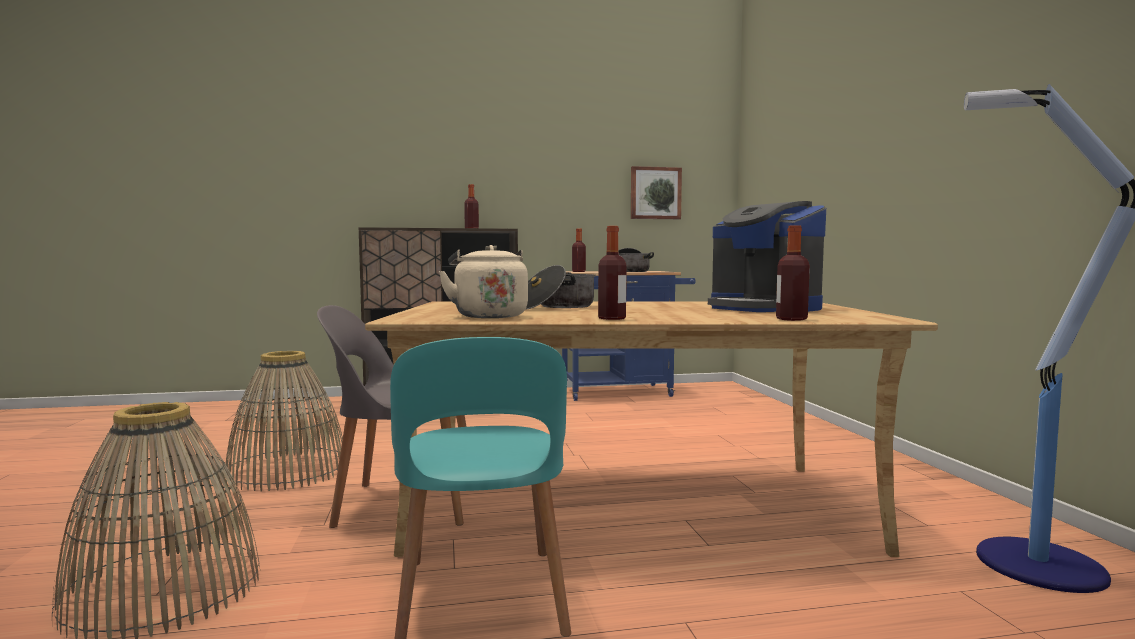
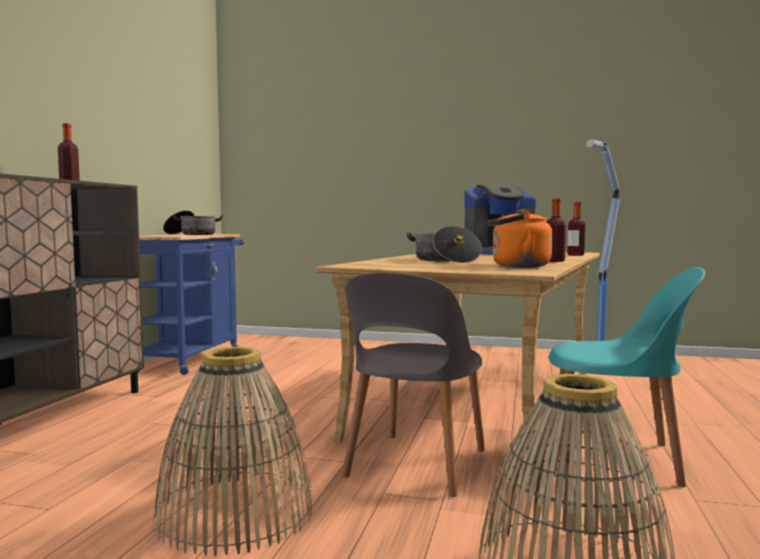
camera: 65 degrees left, 0 degrees up
beige kettle [439,245,528,318] -> orange kettle [487,210,552,267]
bottle [572,229,586,272] -> none
picture [631,166,682,219] -> none

